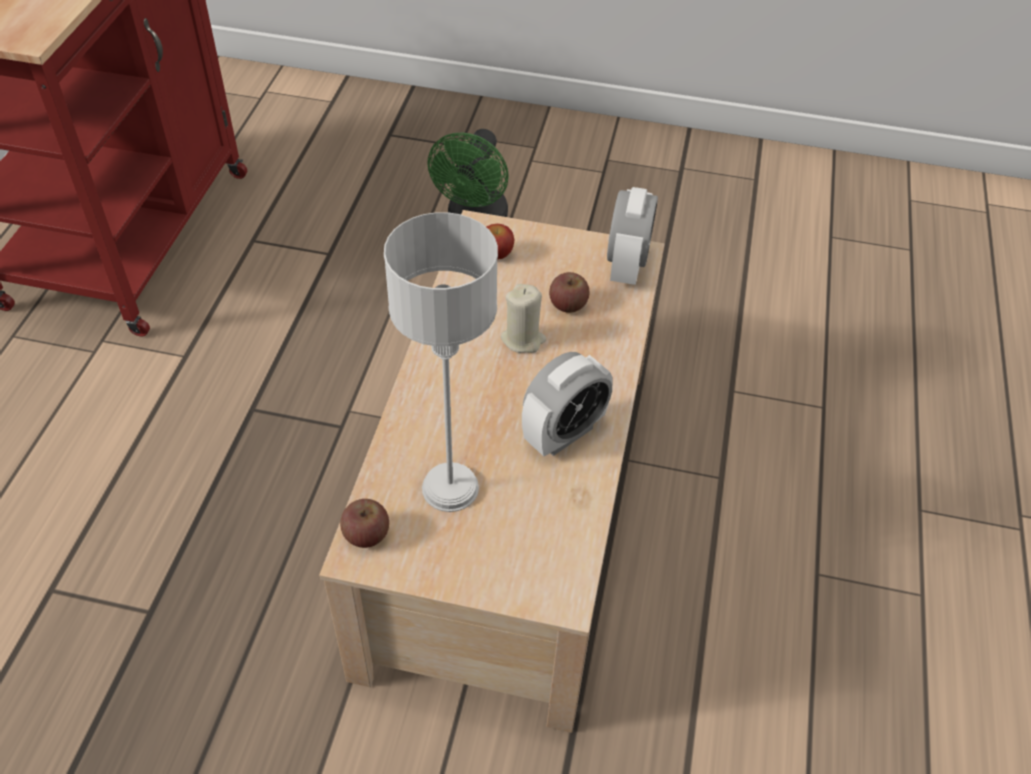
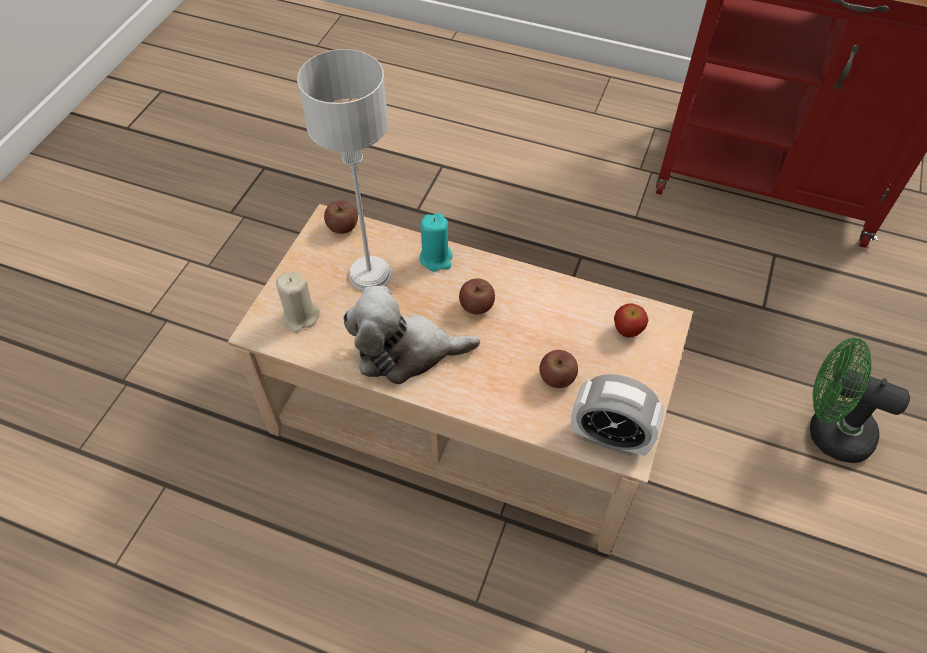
camera: 100 degrees right, 5 degrees up
beige candle [501,284,546,353] -> beige candle moved to [276,271,320,333]
alarm clock [522,352,613,457] -> plush toy [343,286,480,384]
none -> turquoise candle [420,213,453,271]
none -> apple [459,278,495,314]

